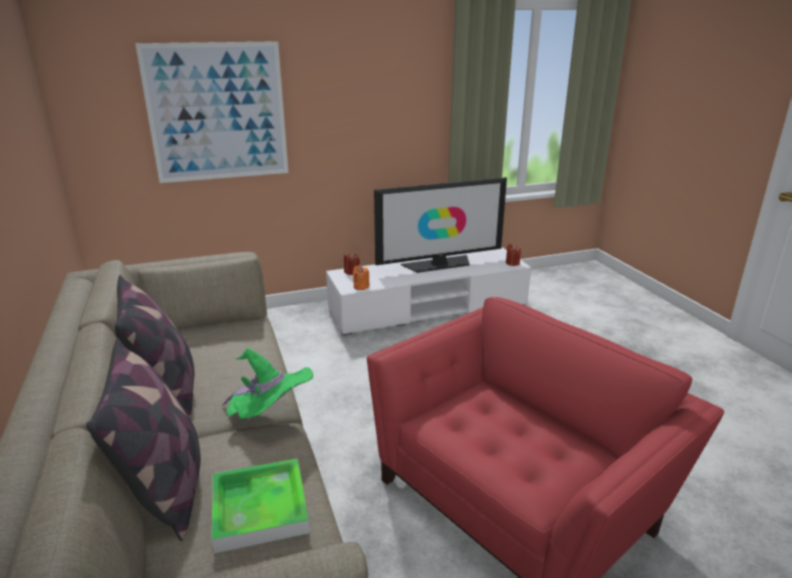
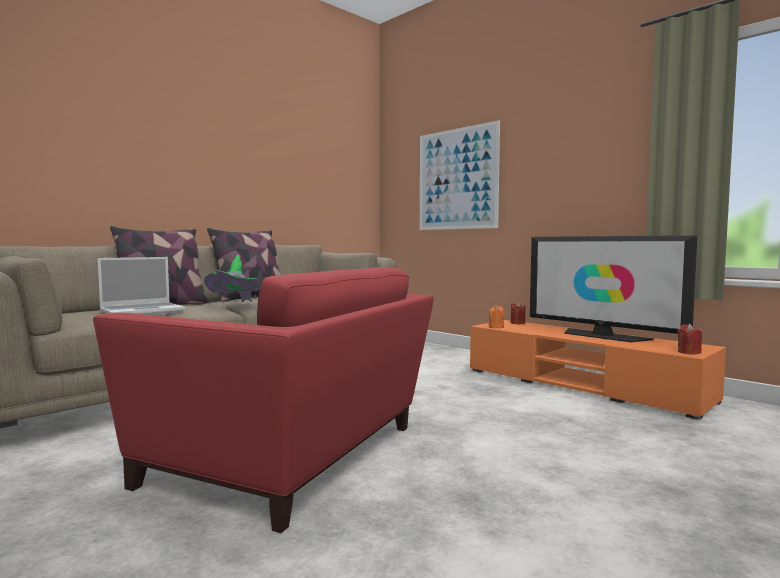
camera: 65 degrees right, 20 degrees down
tray [212,458,310,554] -> laptop [98,257,185,315]
white tv stand [326,247,531,335] -> orange tv stand [470,320,726,420]

